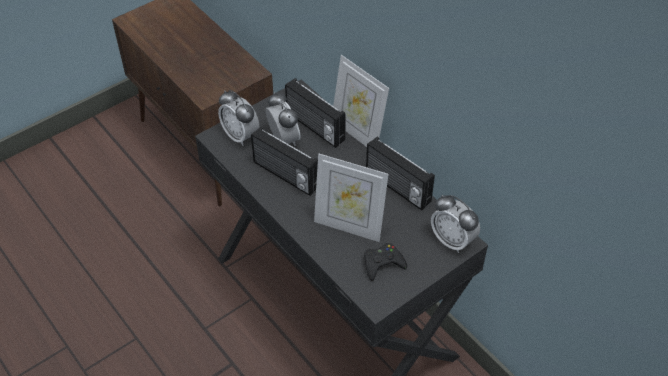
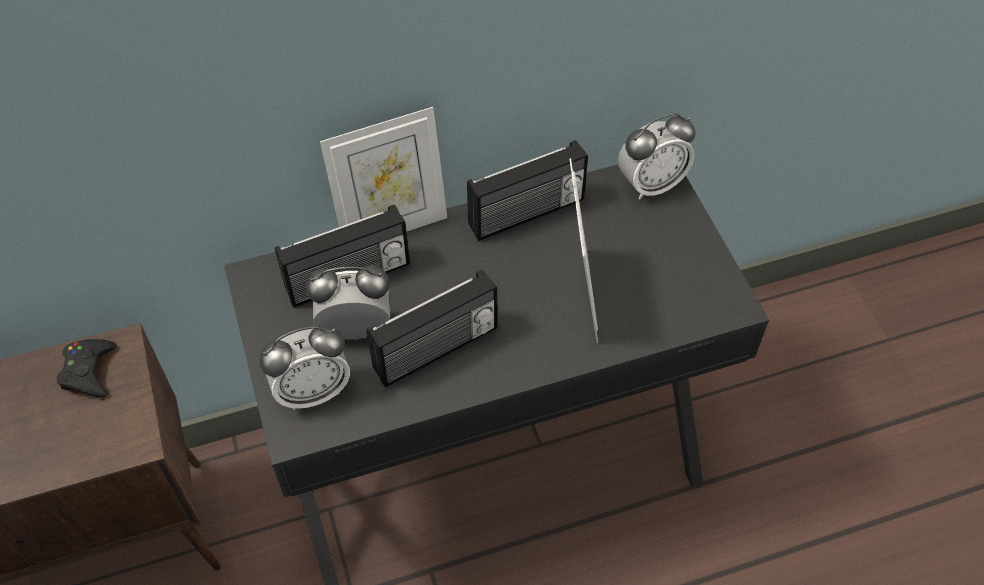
camera: 70 degrees left, 5 degrees up
picture frame [314,154,388,242] -> picture frame turned 45 degrees counterclockwise [570,158,598,343]
black game controller [364,243,407,281] -> black game controller moved to [57,339,117,397]

